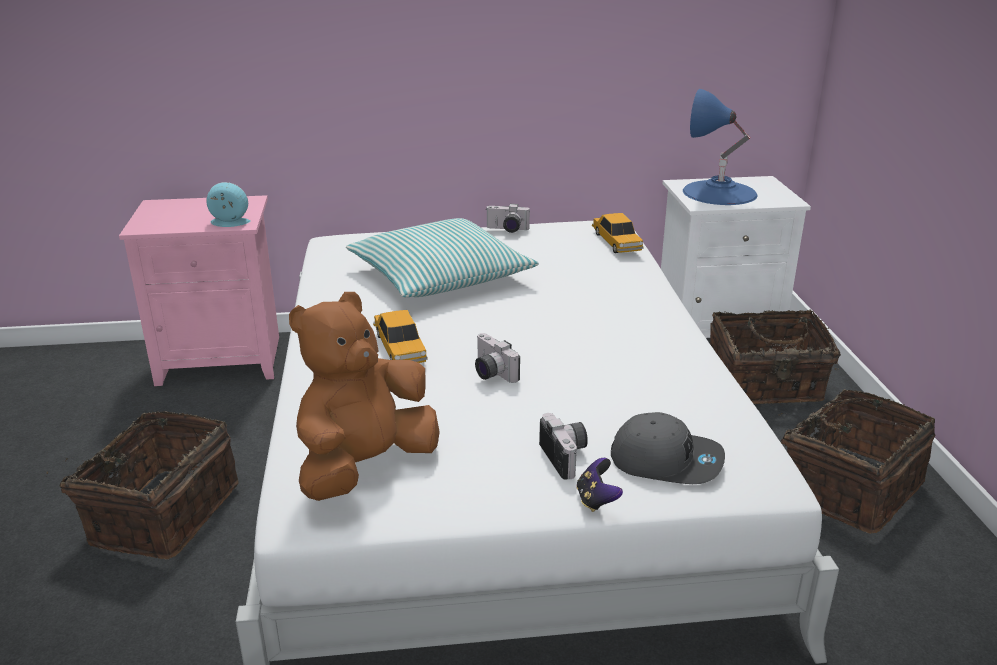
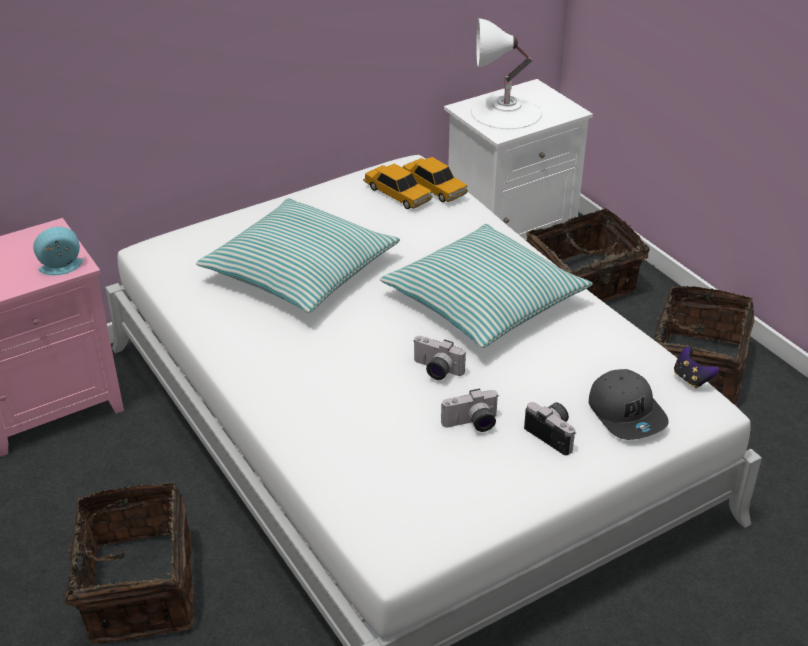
camera: 25 degrees left, 10 degrees up
brown plush toy [289,292,440,501] -> none
toy car [373,310,428,363] -> toy car moved to [363,163,432,209]
camera [486,204,530,233] -> camera moved to [441,389,499,432]
game controller [576,458,623,512] -> game controller moved to [674,347,719,389]
grey cap [611,412,725,484] -> grey cap turned 75 degrees clockwise [589,369,669,440]
blue table lamp [683,89,757,205] -> white table lamp [470,18,542,130]
none -> pillow [380,224,593,348]

